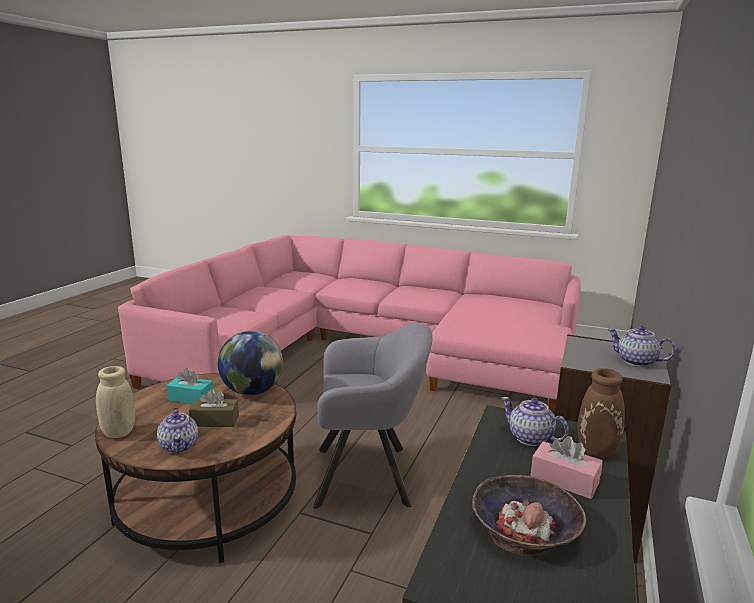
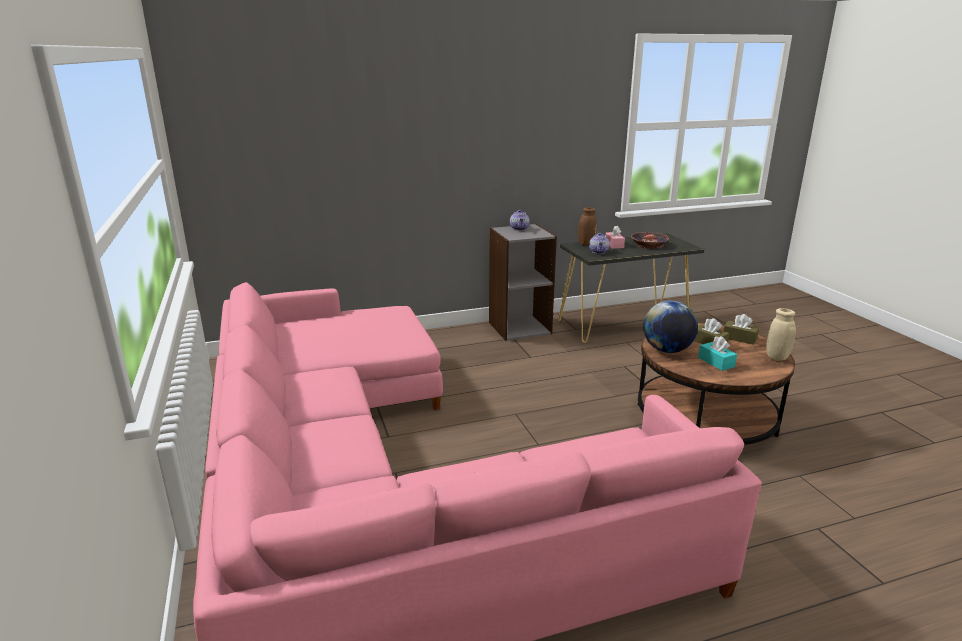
camera: 130 degrees left, 5 degrees up
teapot [157,407,198,453] -> brown tissue box [723,314,759,345]
grey armchair [313,322,433,509] -> none

